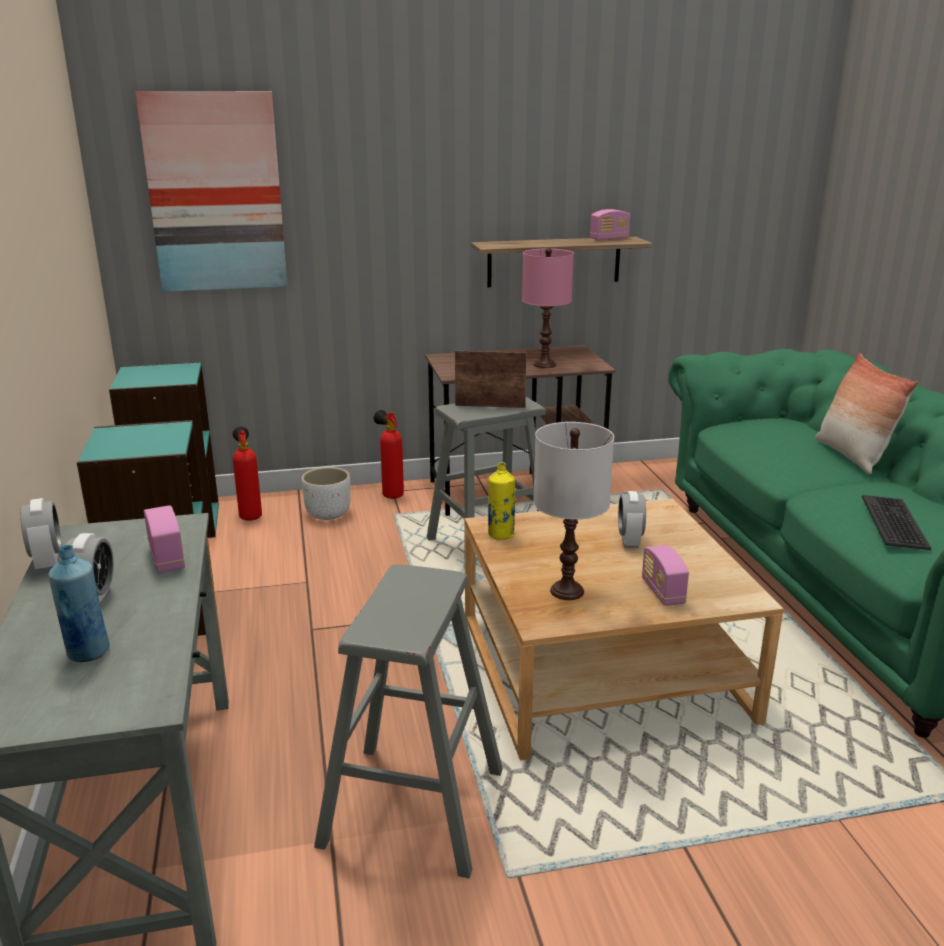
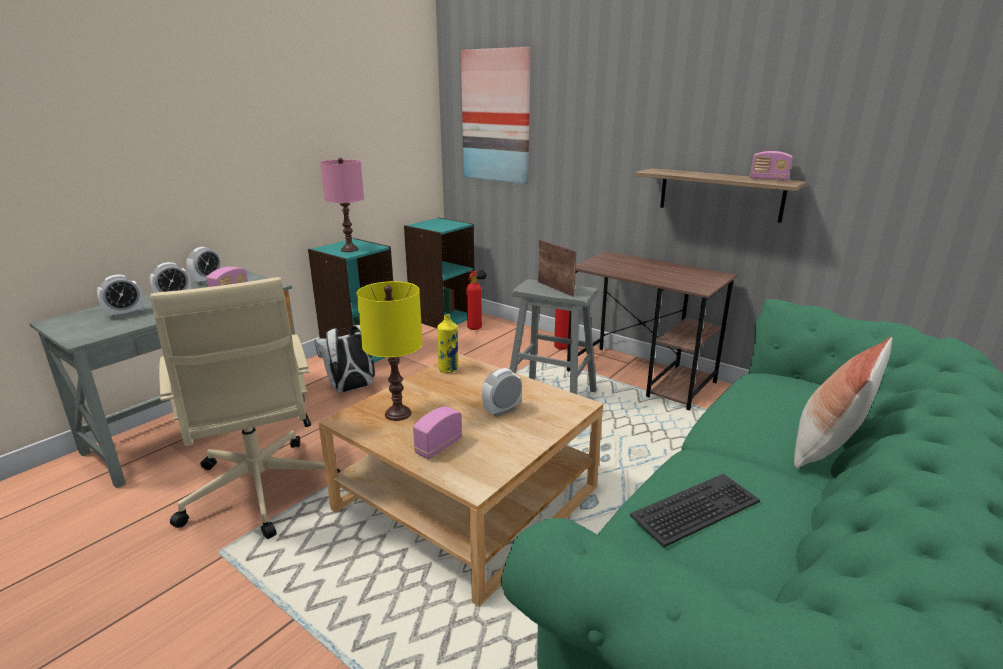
camera: 50 degrees right, 0 degrees up
blue bottle [48,545,110,662] -> alarm clock [97,274,144,318]
white planter [302,467,350,520] -> none
grey stool [314,564,503,878] -> beige office chair [150,277,341,539]
pink table lamp [522,248,574,368] -> pink table lamp moved to [320,158,364,252]
white table lamp [533,422,614,600] -> yellow table lamp [357,281,423,421]
none -> white backpack [315,325,375,393]

